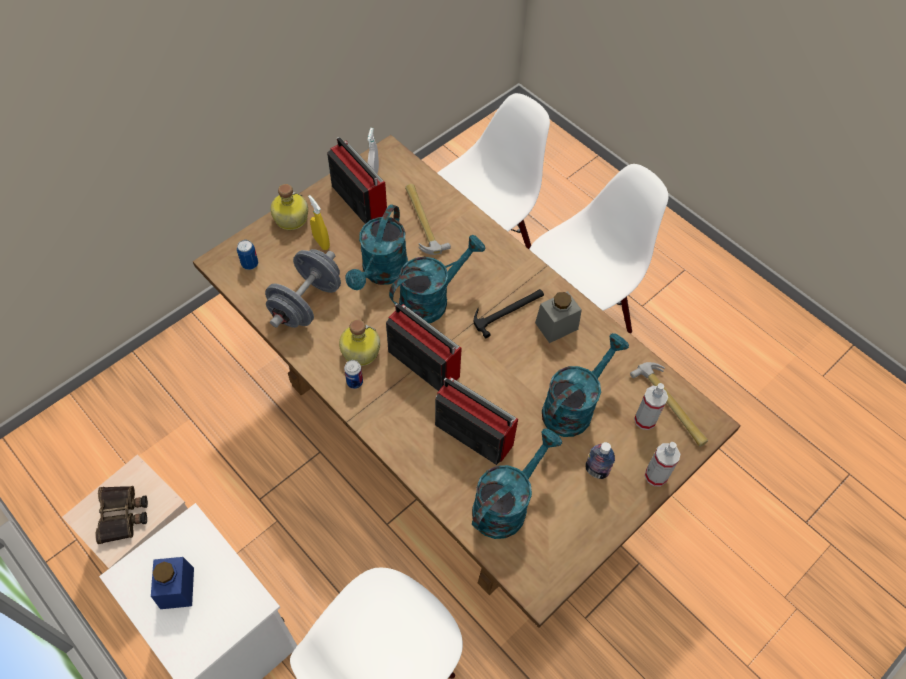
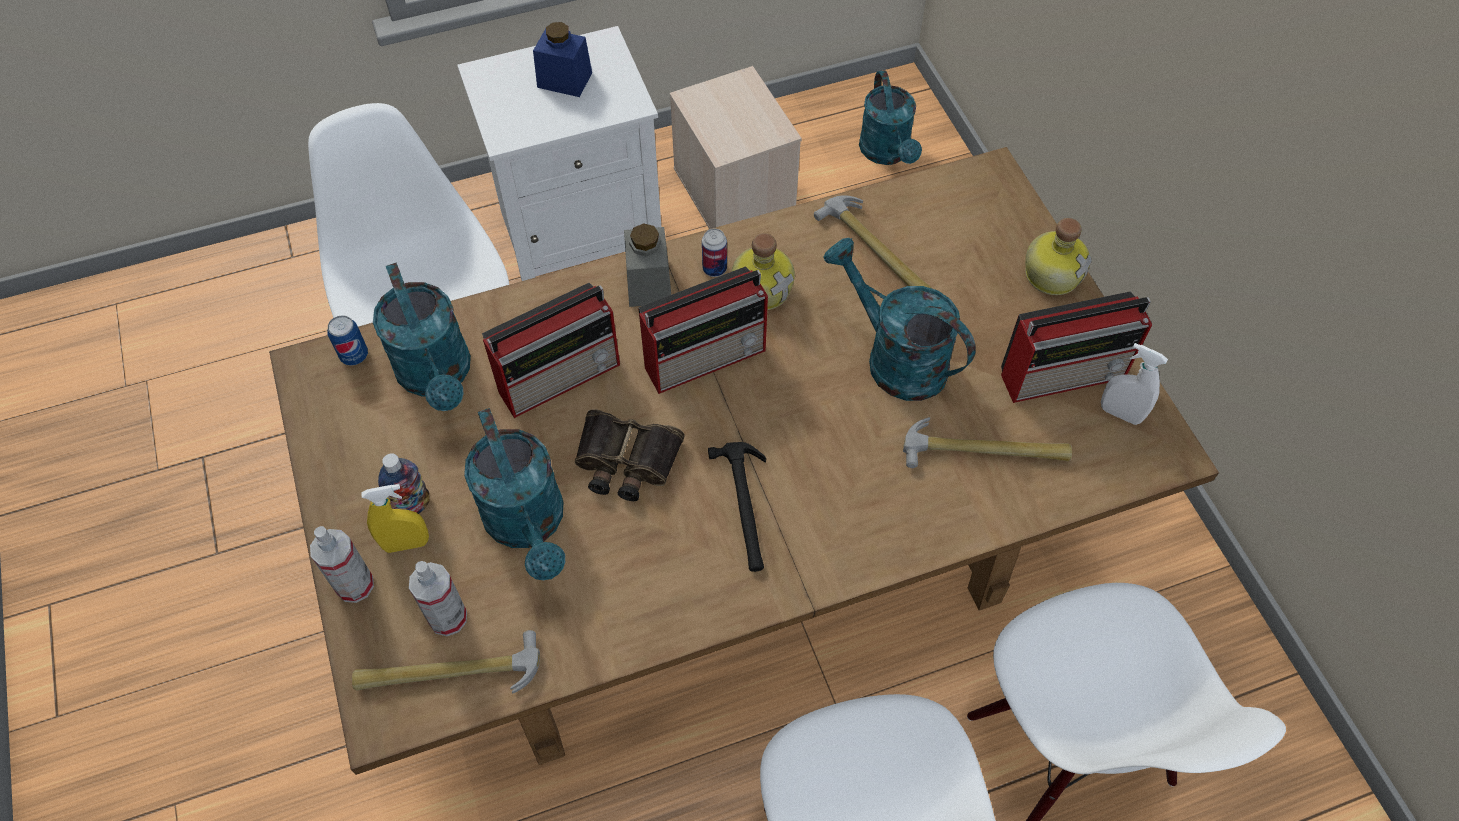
camera: 115 degrees right, 0 degrees up
binoculars [95,486,148,544] -> binoculars moved to [575,409,685,501]
can [237,240,258,270] -> can moved to [327,315,368,366]
grey dumbbell [265,249,341,328] -> hammer [814,196,932,289]
yellow spray bottle [308,195,330,250] -> yellow spray bottle moved to [361,484,429,553]
turquoise watering can [389,235,486,323] -> turquoise watering can moved to [859,70,922,165]
grey jar [535,291,582,343] -> grey jar moved to [624,223,671,307]

